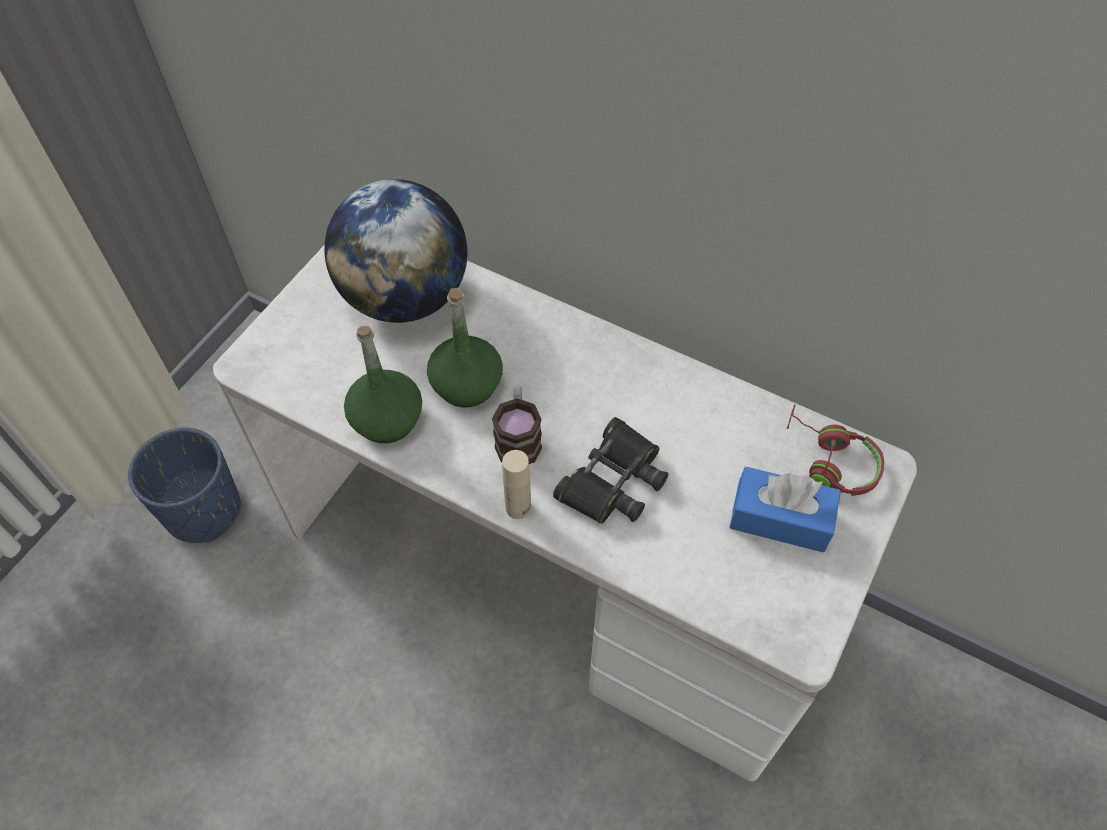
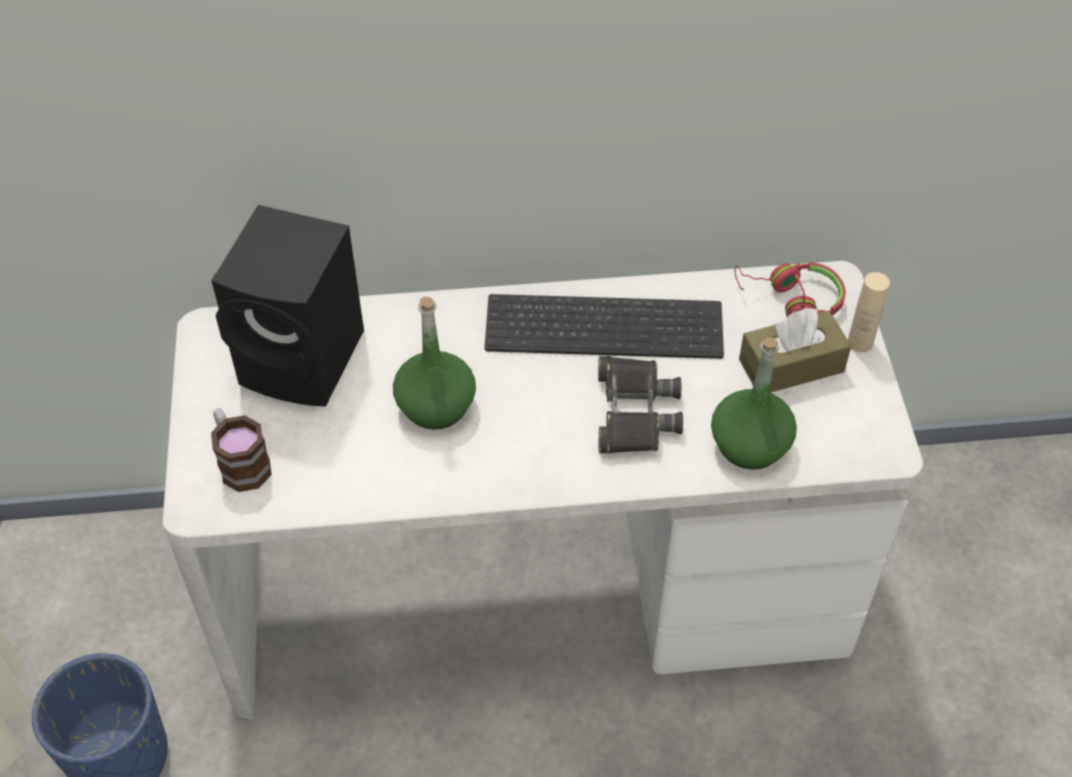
camera: 35 degrees left, 5 degrees down
globe [324,179,467,323] -> black speaker [211,205,364,407]
green bottle [344,326,422,443] -> green bottle moved to [711,337,797,470]
mug [492,386,542,464] -> mug moved to [211,408,272,492]
beige bottle [502,450,531,519] -> beige bottle moved to [848,272,890,352]
blue tissue box [729,467,841,553] -> brown tissue box [739,308,851,393]
none -> keyboard [484,294,724,359]

